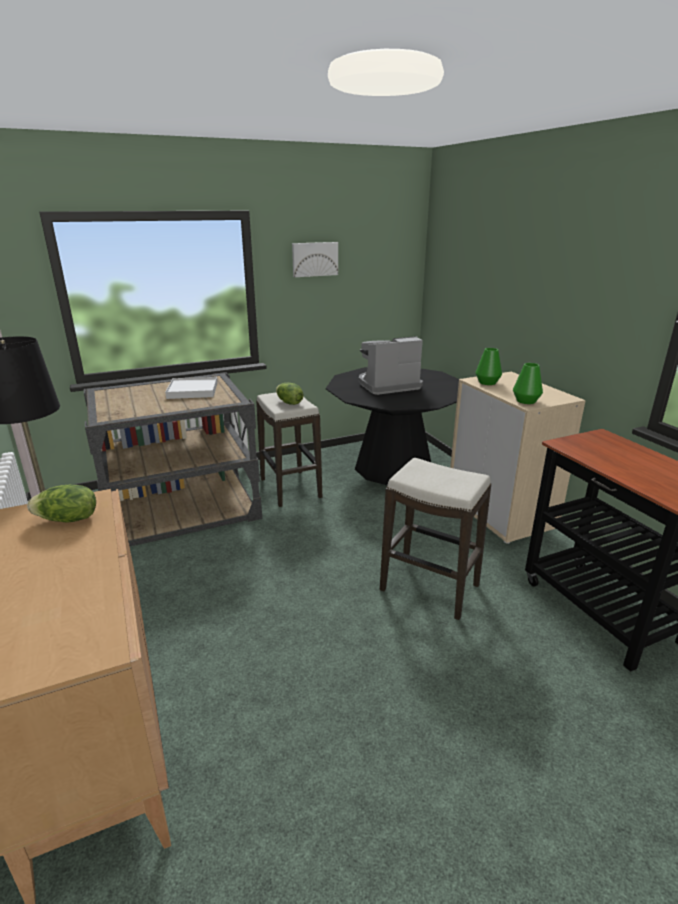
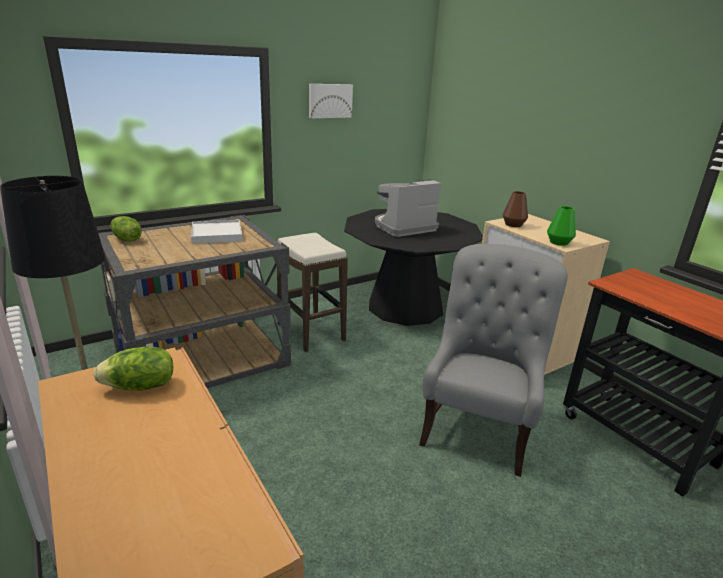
camera: 10 degrees left, 0 degrees up
lettuce [276,382,303,405] -> lettuce moved to [111,216,142,242]
stool [380,458,491,620] -> grey chair [419,244,568,477]
green vase [475,348,502,385] -> brown vase [502,191,528,227]

